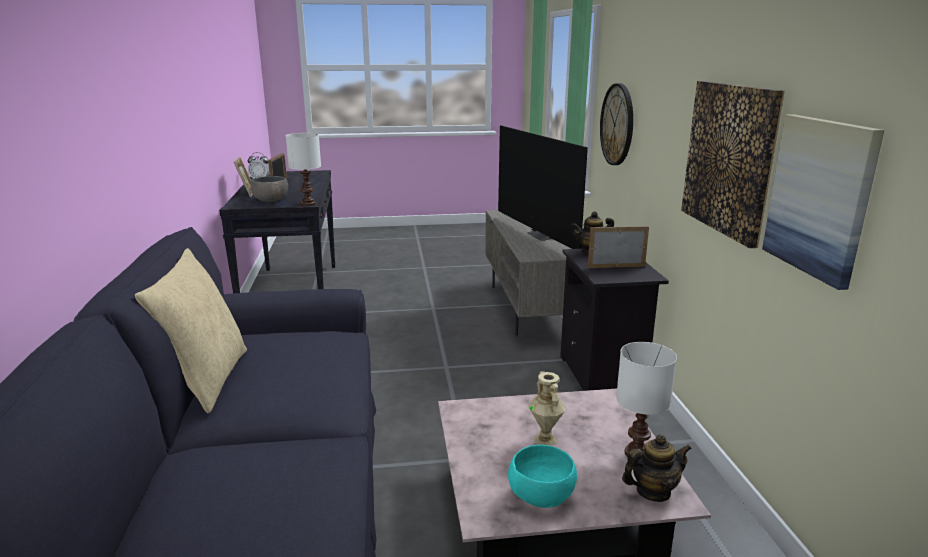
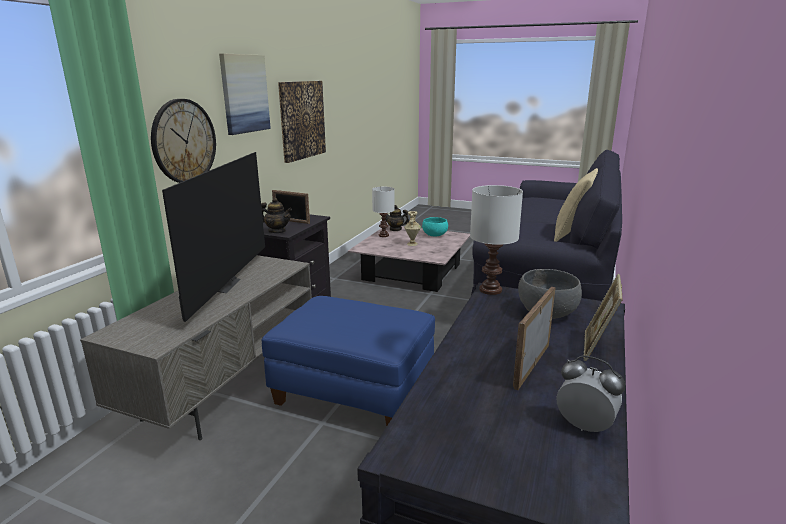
camera: 150 degrees left, 0 degrees up
picture [762,114,884,290] -> picture moved to [219,53,271,135]
none -> blue ottoman [262,296,435,427]

